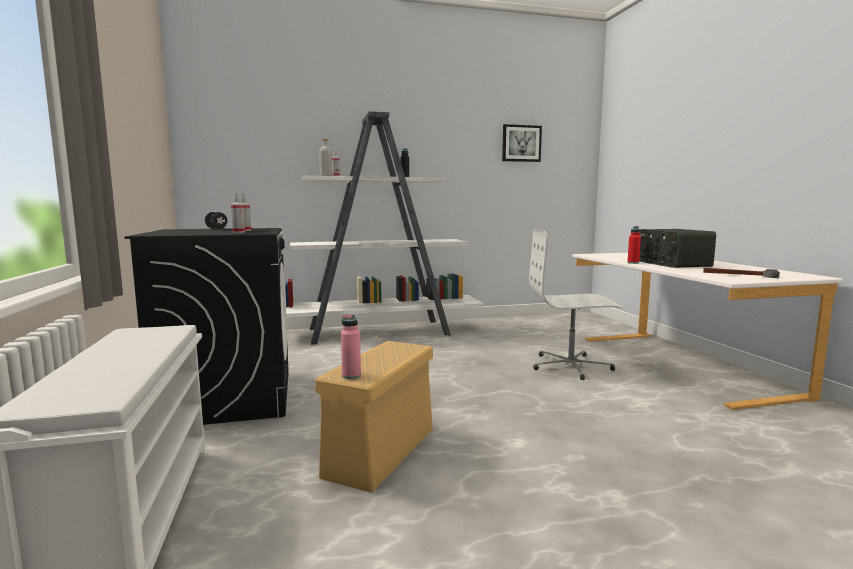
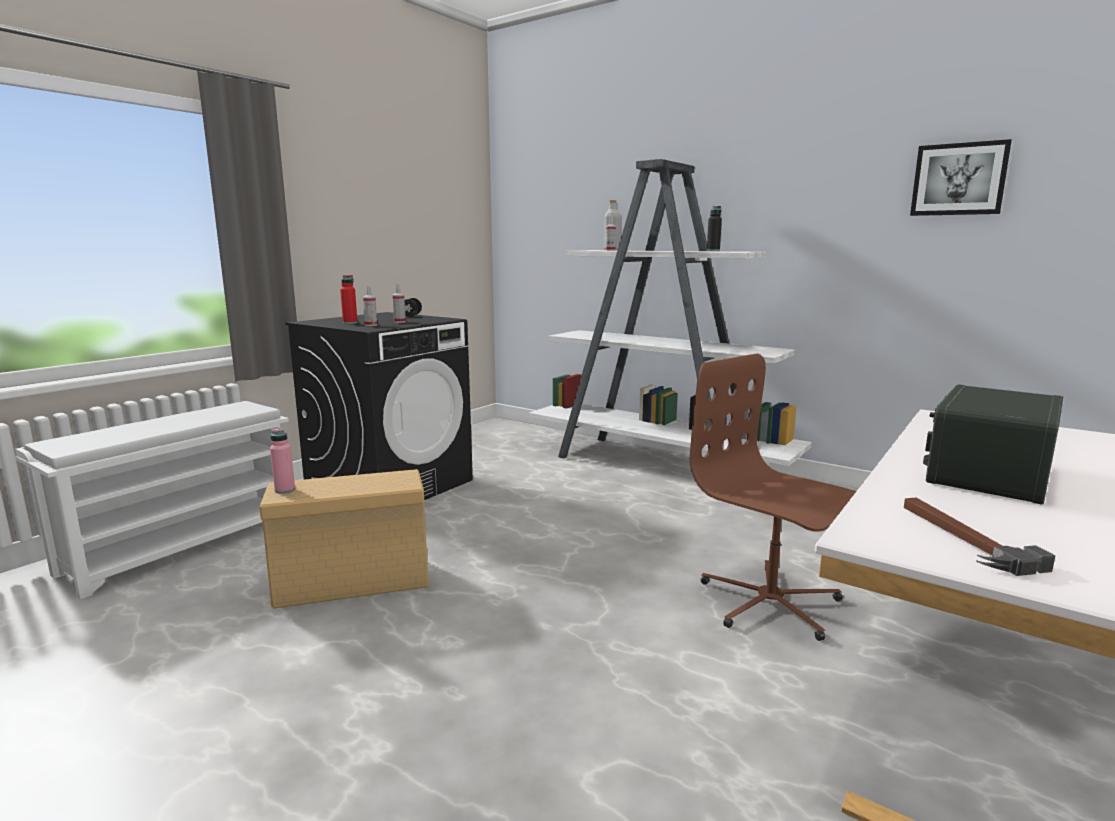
camera: 50 degrees right, 5 degrees up
white office chair [529,228,623,380] -> brown office chair [690,353,856,641]
red bottle [627,226,641,264] -> red bottle moved to [340,275,358,324]

